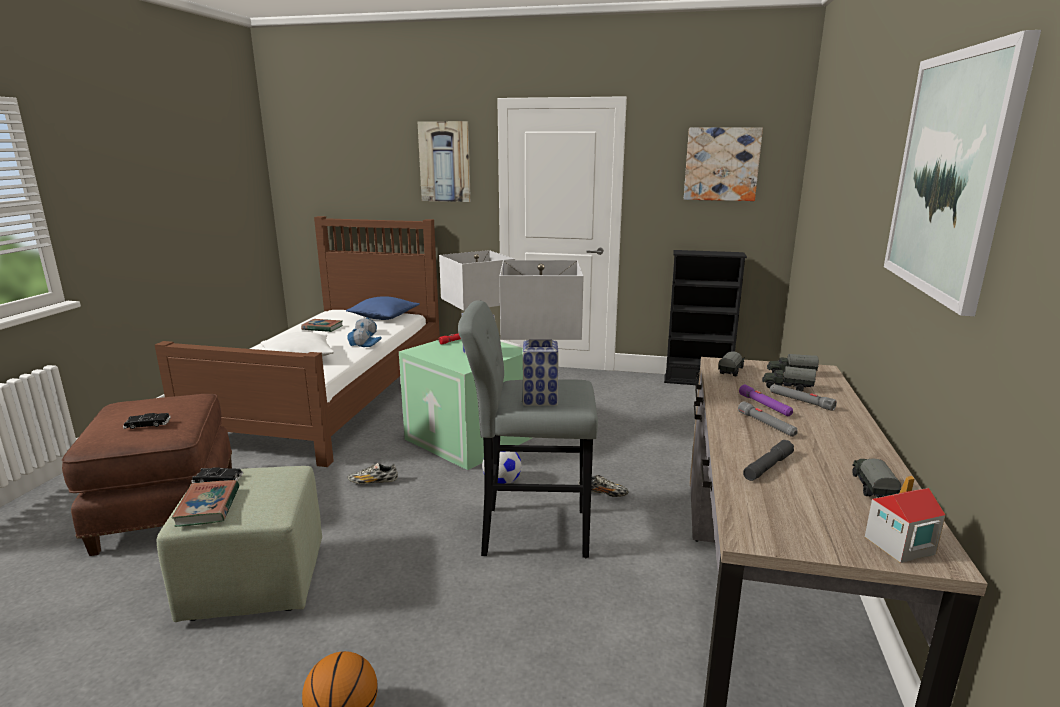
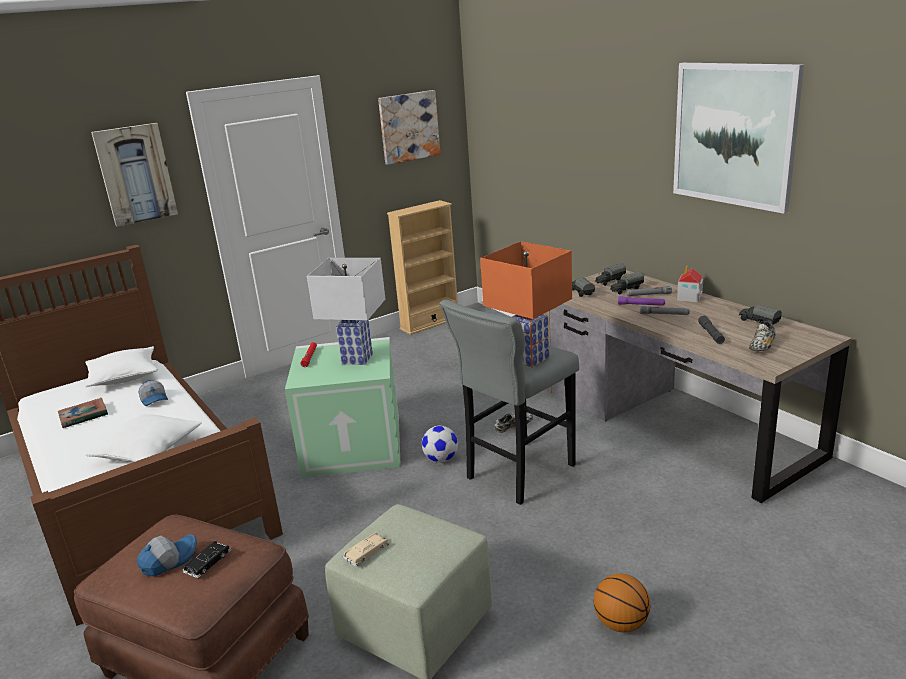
camera: 45 degrees left, 5 degrees up
book [172,480,239,527] -> none
black toy car [192,468,243,483] -> beige toy car [343,532,390,567]
blue pillow [346,296,420,320] -> white pillow [85,346,158,387]
cap [347,328,382,347] -> cap moved to [137,534,197,576]
shoe [347,463,398,484] -> shoe moved to [749,321,776,351]
white table lamp [499,260,584,406] -> orange table lamp [480,241,572,367]
black bookcase [664,250,747,385] -> beige bookcase [387,200,458,335]
toy house [865,476,946,563] -> toy house moved to [677,265,703,302]

